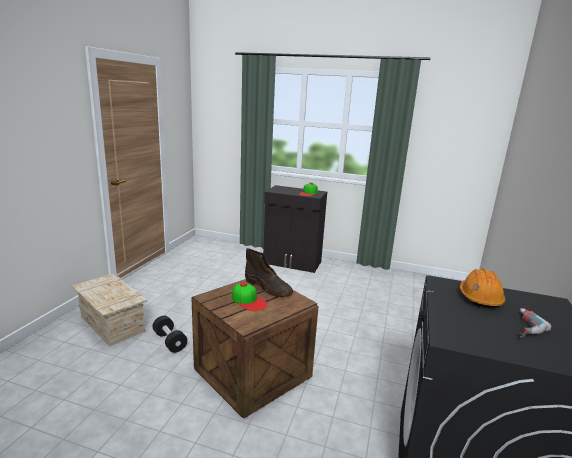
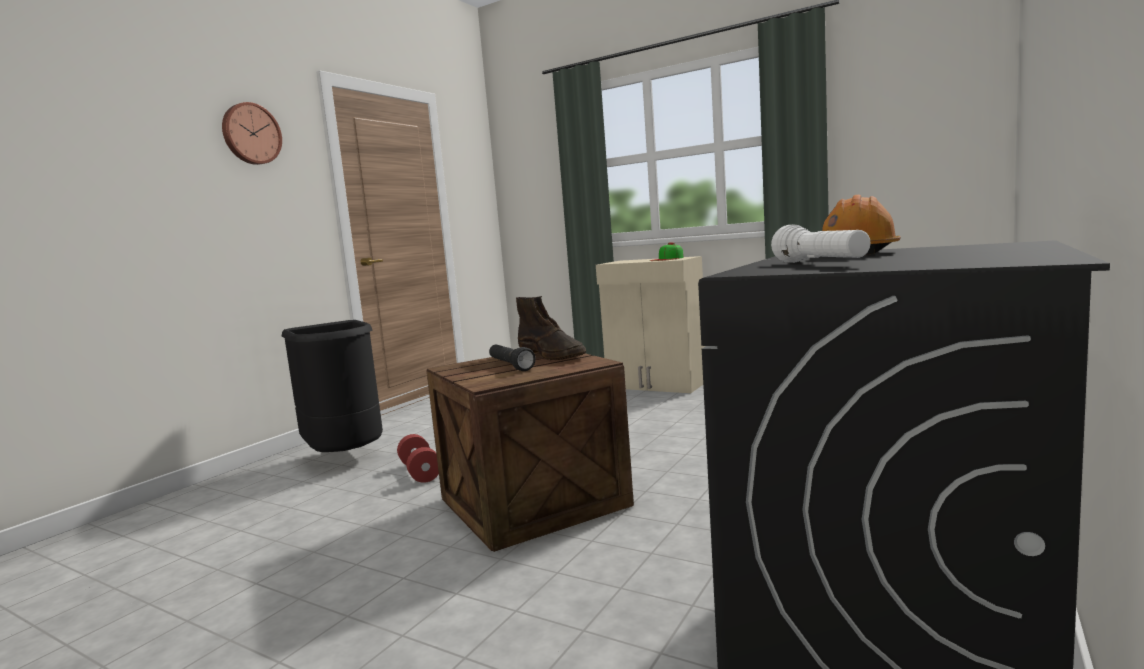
camera: 15 degrees right, 10 degrees down
crate [72,274,147,346] -> black trash can [282,320,383,452]
black dumbbell [153,316,187,353] -> red dumbbell [397,434,439,483]
cap [232,282,268,311] -> black flashlight [489,345,536,371]
black cabinet [263,185,327,273] -> beige cabinet [596,256,705,393]
power drill [519,308,551,338] -> none
none -> wall clock [222,102,282,165]
none -> white flashlight [771,225,871,263]

